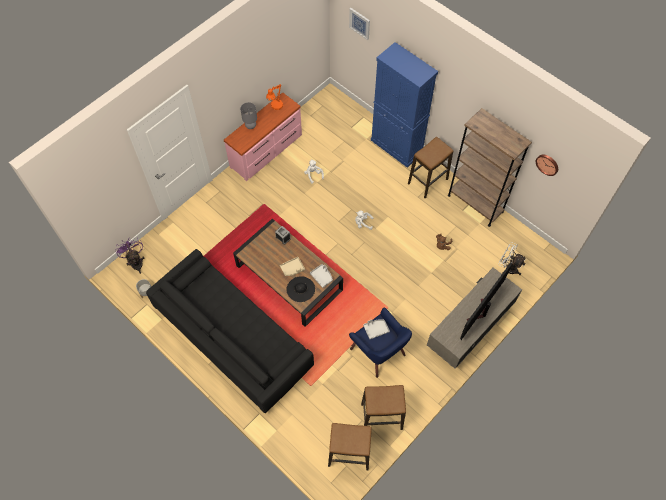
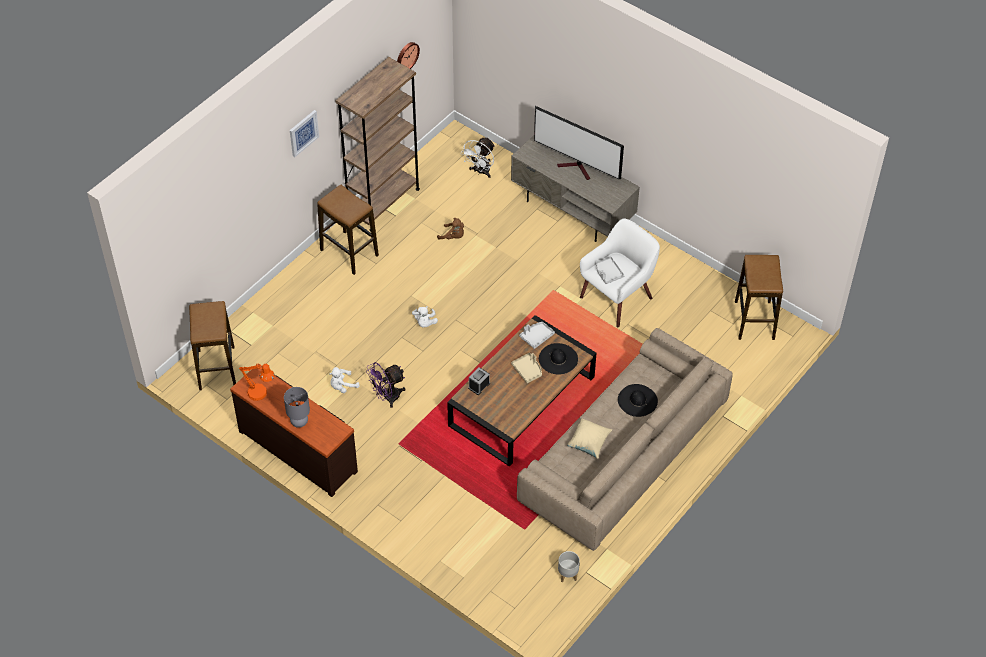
camera: 95 degrees left, 10 degrees down
purple fan [115,237,144,274] -> purple fan moved to [366,362,405,408]
black sofa [146,249,314,413] -> beige sofa [517,328,733,551]
pink dresser [224,92,302,181] -> brown dresser [230,364,358,497]
picture [349,8,370,40] -> picture moved to [290,110,319,157]
blue armchair [349,307,412,378] -> white armchair [580,218,660,327]
stool [361,385,406,430] -> stool moved to [189,301,236,390]
blue cabinet [371,42,438,168] -> none
none -> beige pillow [567,419,612,459]
none -> black hat [618,384,658,417]

